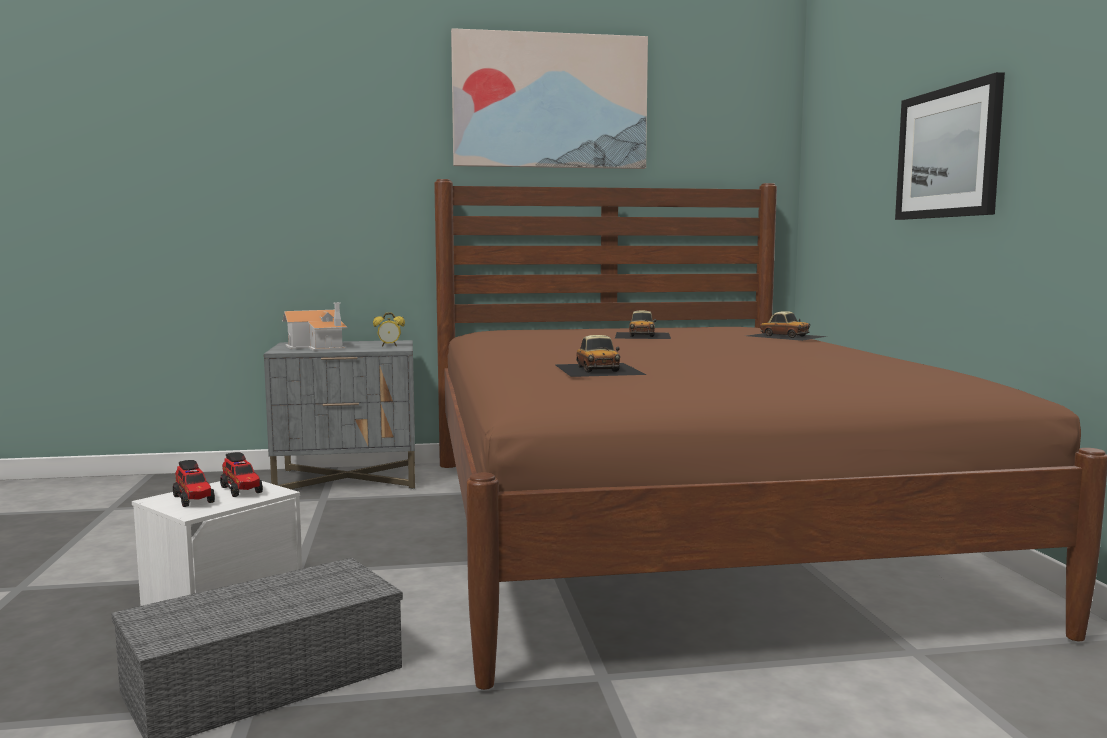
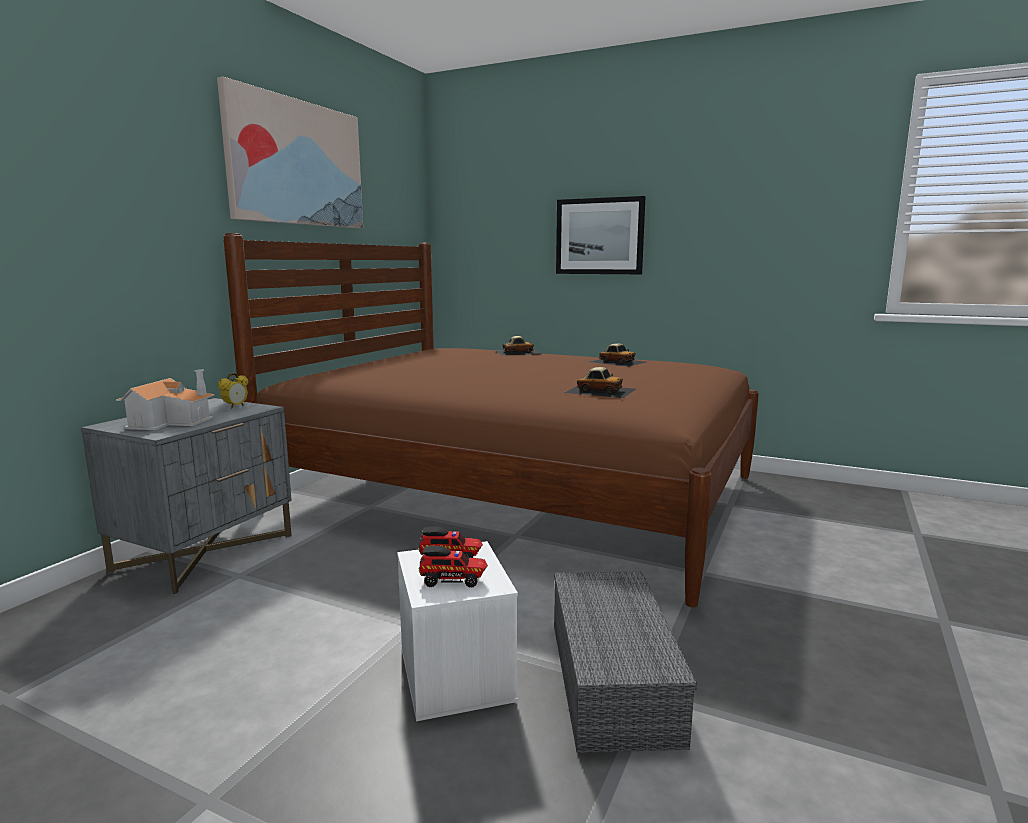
camera: 55 degrees left, 5 degrees up
toy car [615,310,671,339] -> toy car moved to [589,344,646,367]

